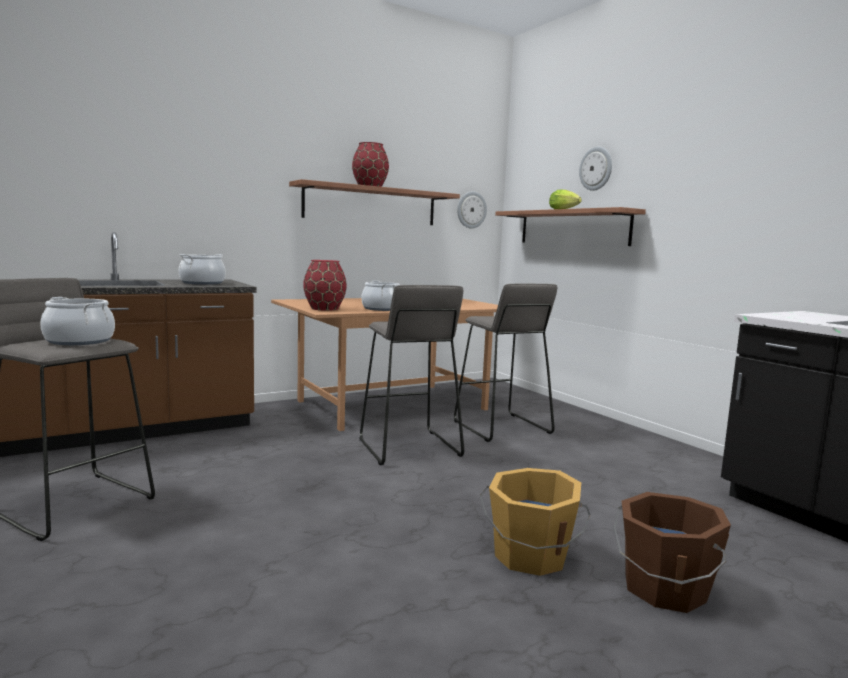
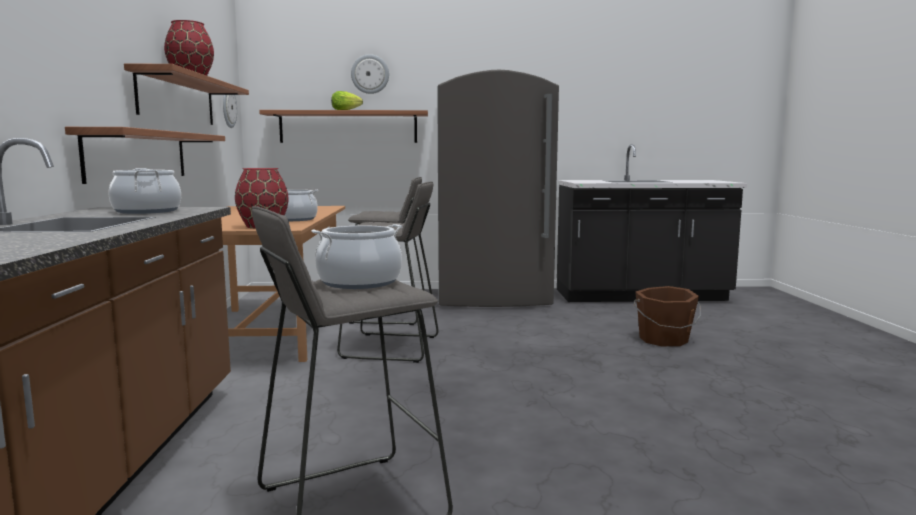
camera: 60 degrees left, 0 degrees up
orange bucket [479,468,591,576] -> none
none -> shelf [65,127,225,184]
none -> grey fridge [437,70,559,307]

